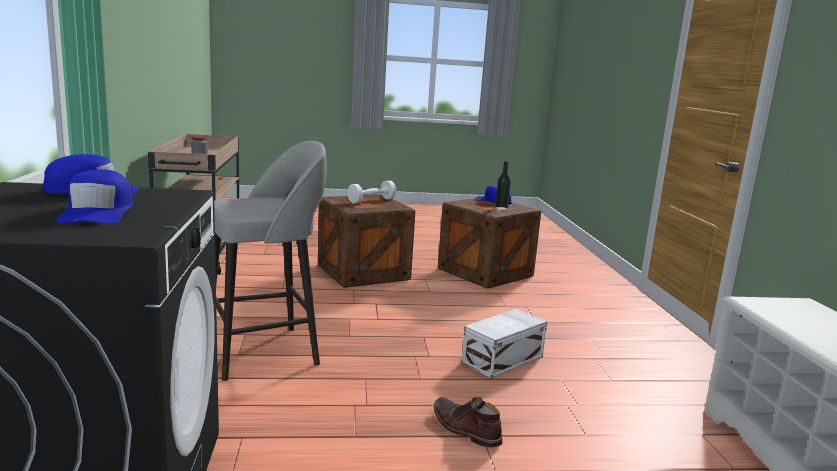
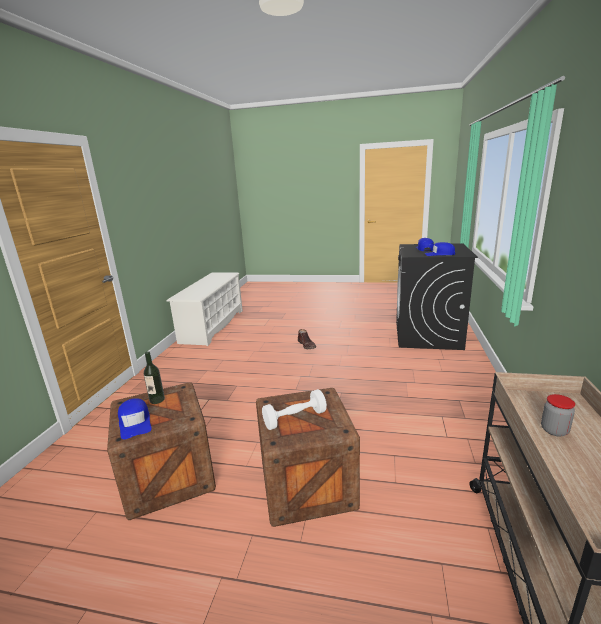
camera: 160 degrees left, 5 degrees up
grey stool [214,141,327,381] -> none
white storage box [461,309,547,379] -> none

